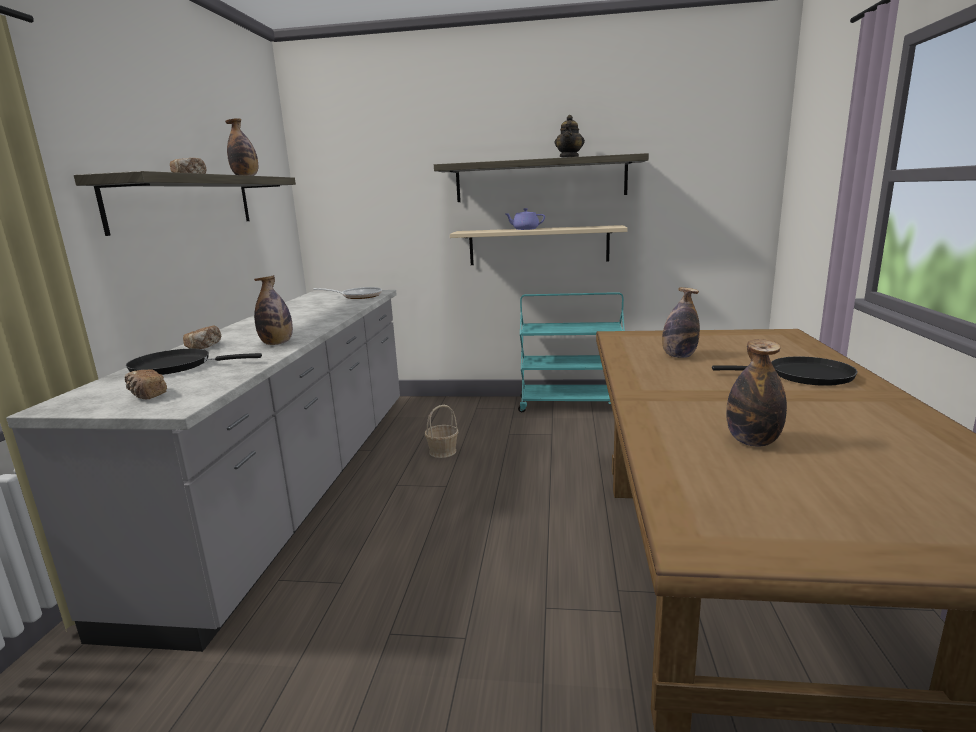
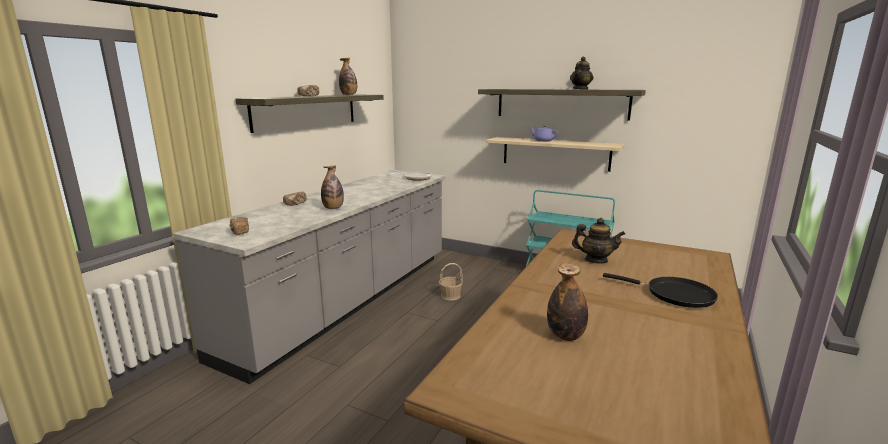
camera: 20 degrees right, 0 degrees up
black frying pan [126,349,262,375] -> none
bottle [662,287,700,358] -> teapot [572,218,625,264]

